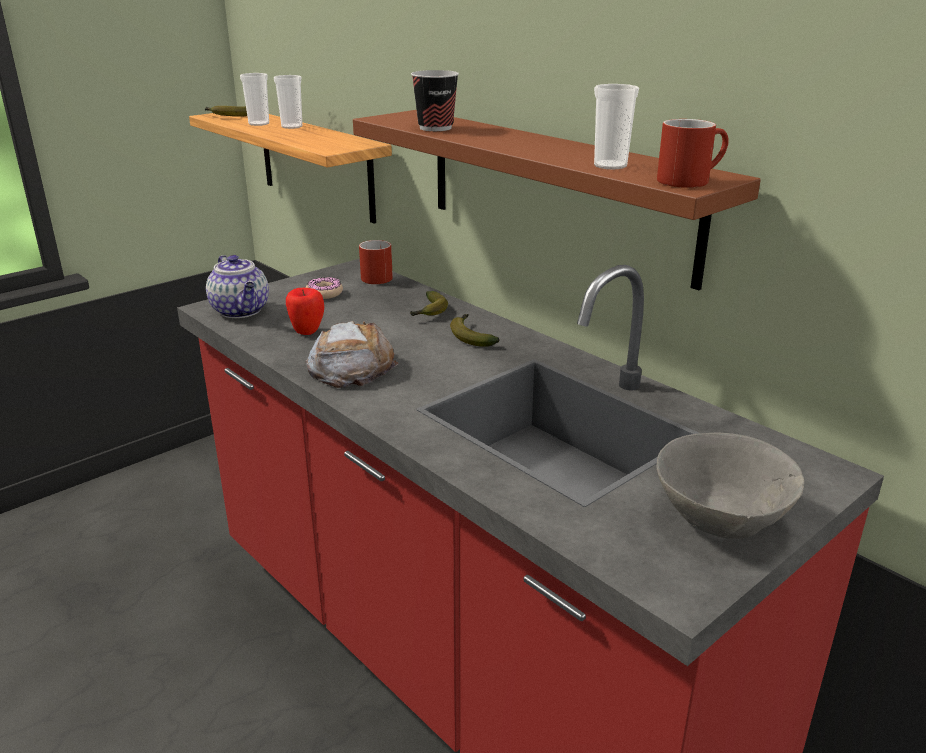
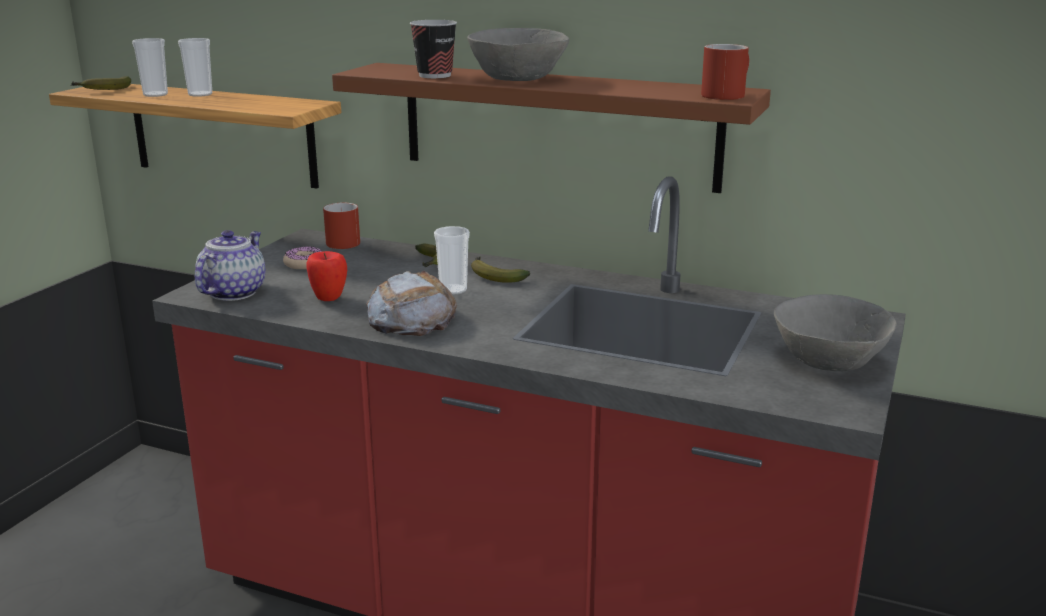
camera: 25 degrees left, 5 degrees down
teapot [206,255,269,318] -> teapot turned 105 degrees counterclockwise [195,230,265,301]
cup [594,84,639,169] -> cup moved to [434,226,470,295]
none -> grey bowl [467,28,569,81]

